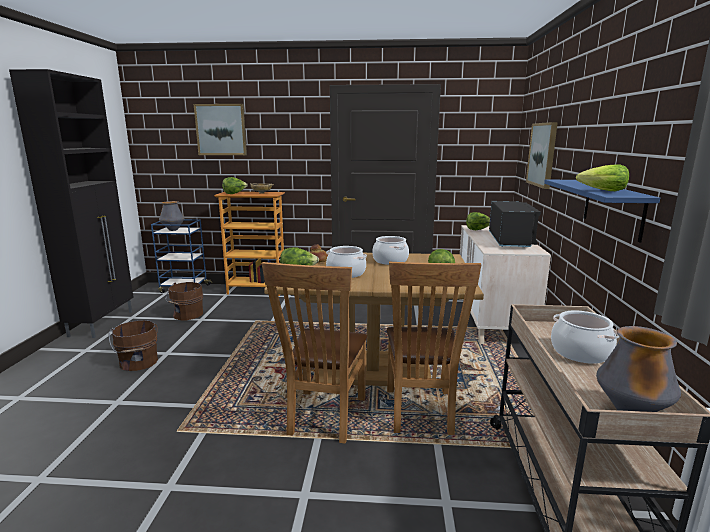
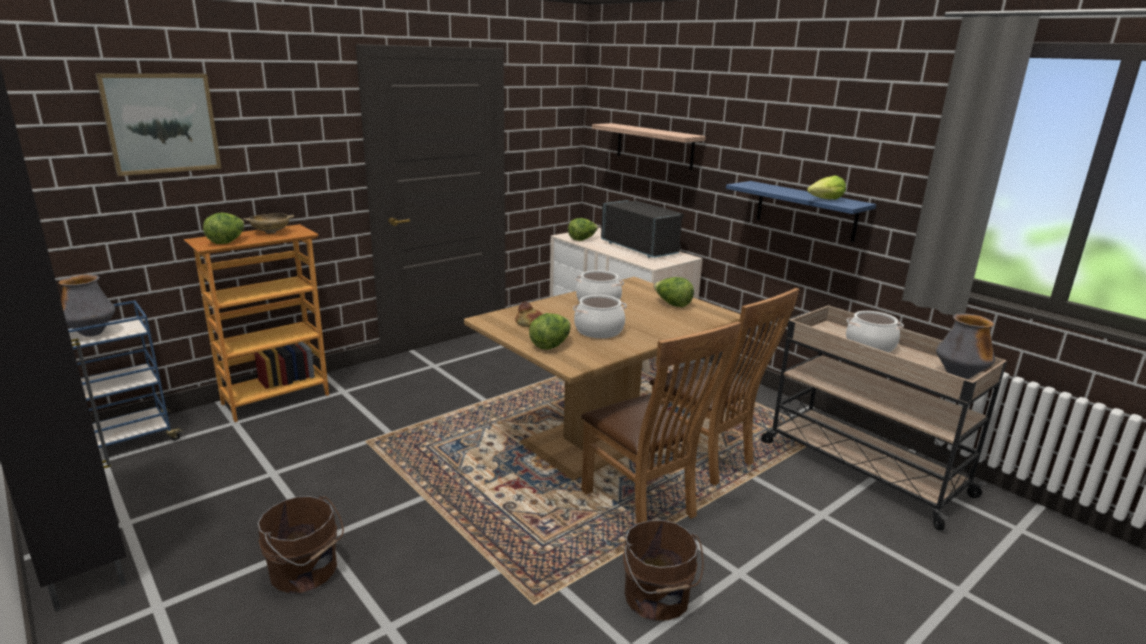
camera: 45 degrees left, 5 degrees up
brown bucket [166,282,203,320] -> brown bucket moved to [623,520,704,621]
picture [526,122,558,189] -> shelf [592,123,706,170]

